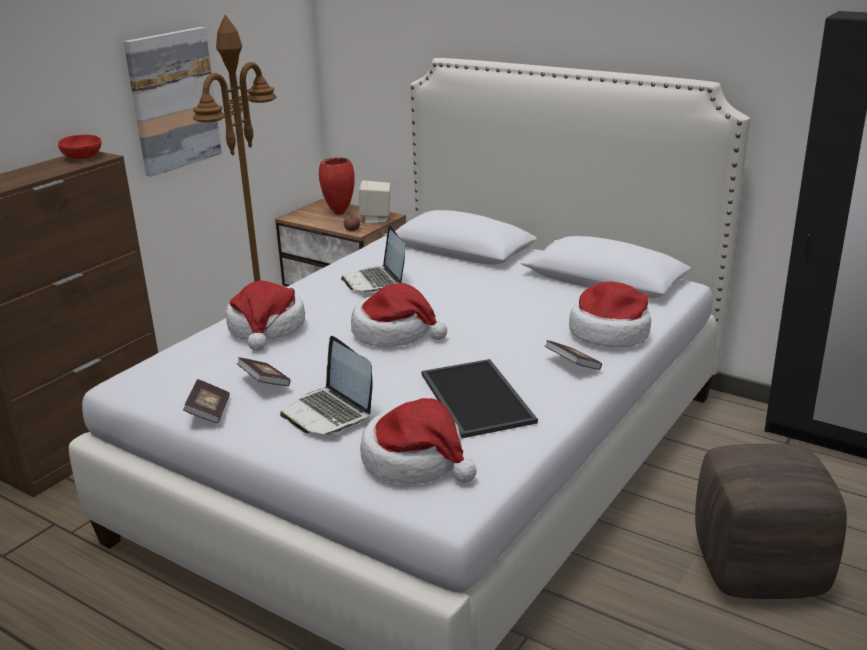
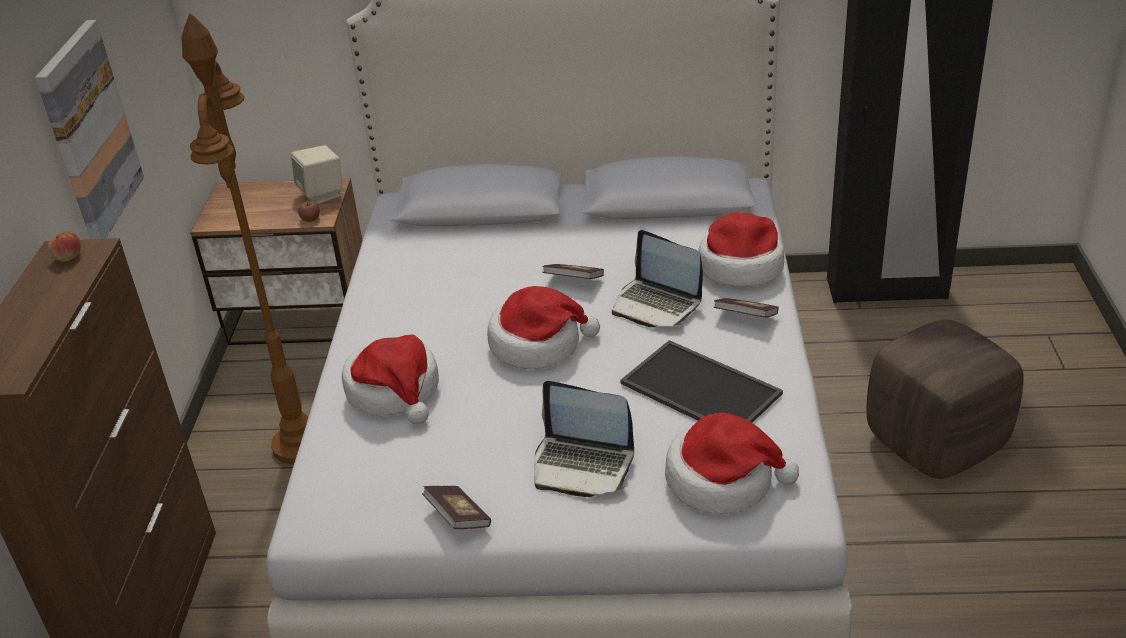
camera: 30 degrees left, 10 degrees up
red bowl [58,135,101,159] -> apple [48,231,81,262]
book [237,357,290,386] -> book moved to [542,264,604,279]
red vase [319,158,355,214] -> none
laptop [341,226,405,292] -> laptop moved to [612,230,703,327]

